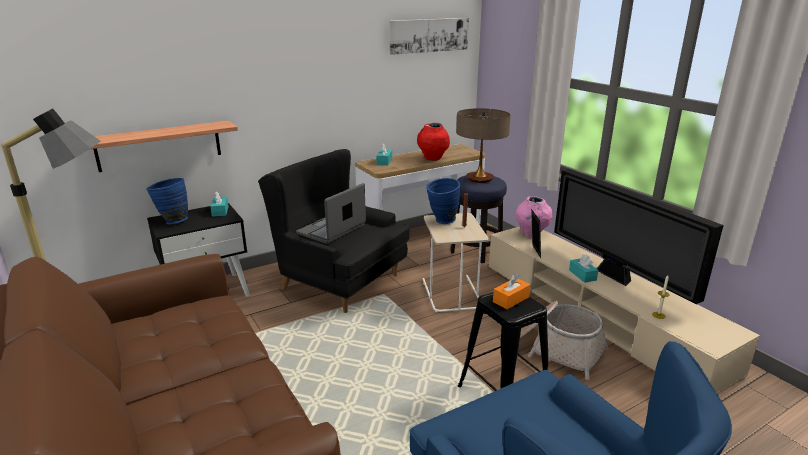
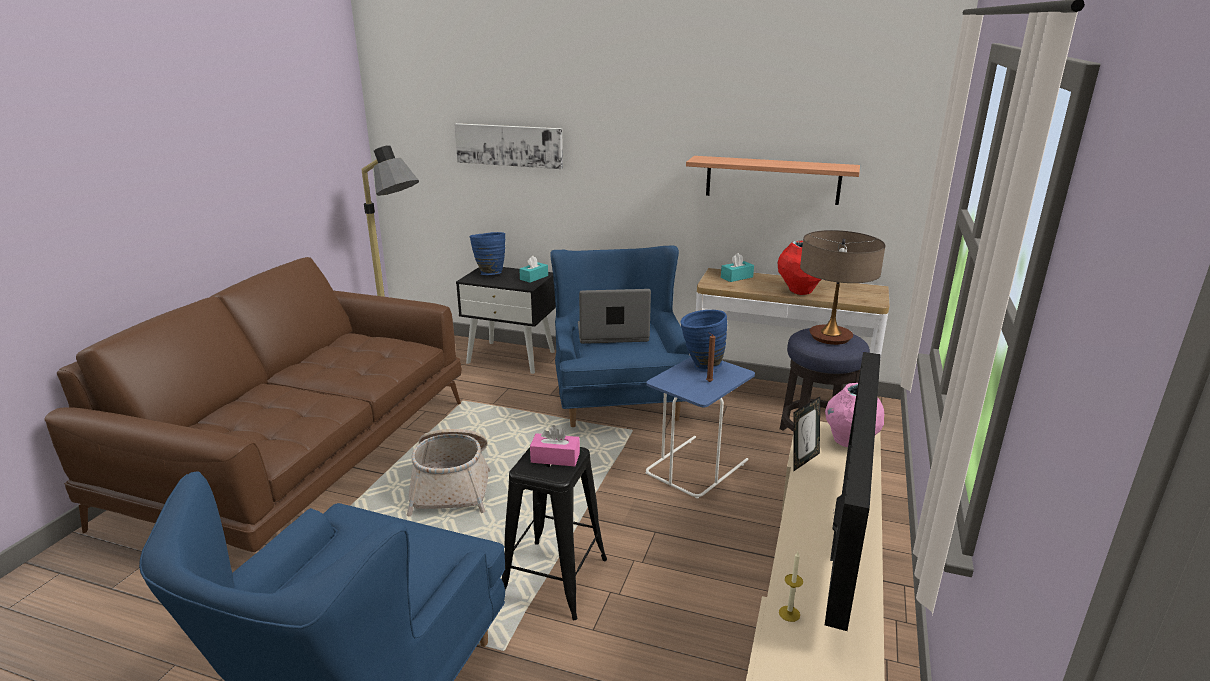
camera: 50 degrees right, 0 degrees up
shelf [91,121,238,172] -> shelf moved to [686,156,860,205]
black armchair [258,149,410,313] -> blue armchair [550,245,691,427]
picture [389,18,469,55] -> picture moved to [455,123,563,169]
beige side table [422,213,489,312] -> blue side table [646,357,755,499]
orange tissue box [493,274,530,309] -> pink tissue box [530,425,580,466]
basket [520,301,609,380] -> basket moved to [407,429,490,517]
turquoise tissue box [569,254,598,283] -> none

